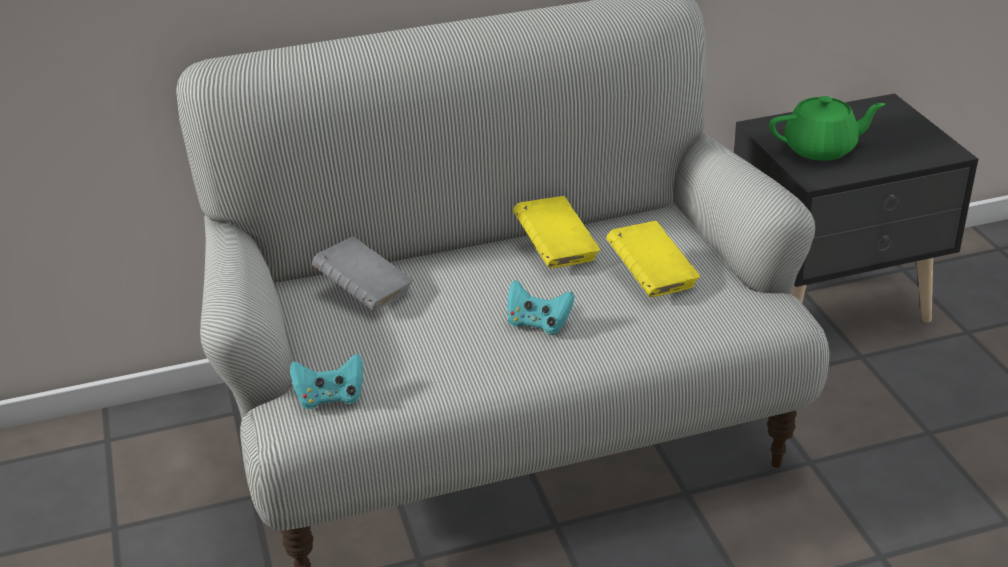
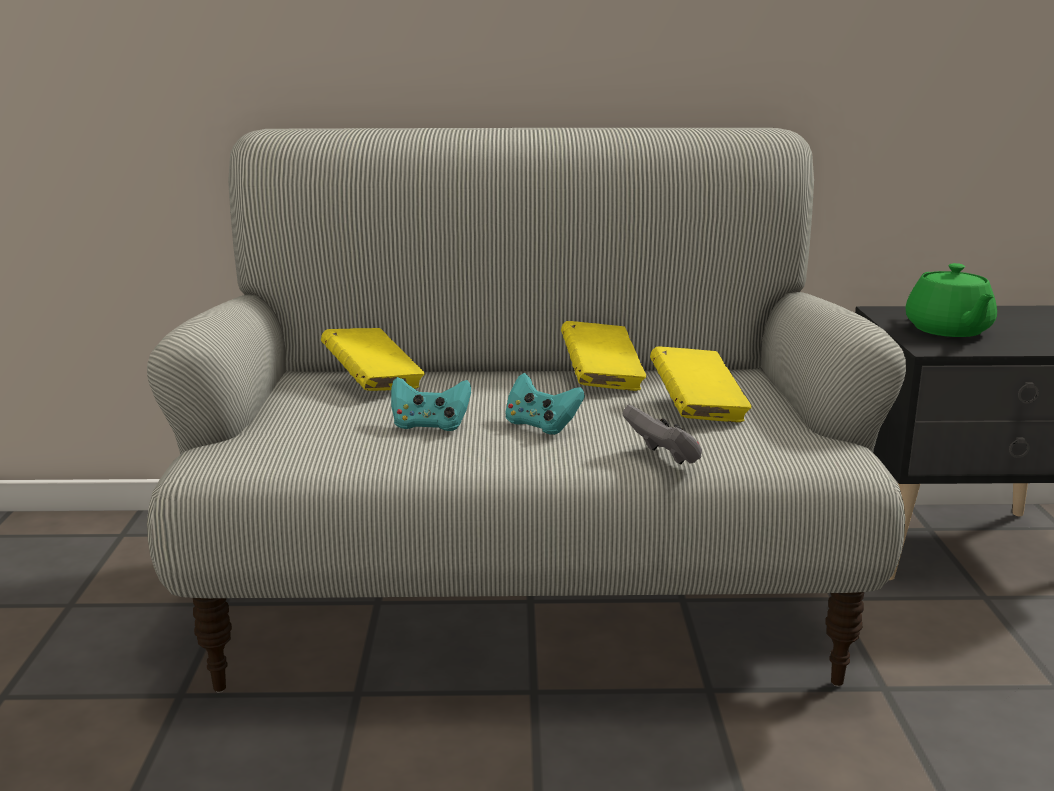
camera: 15 degrees right, 15 degrees down
turquoise game controller [290,353,363,409] -> turquoise game controller moved to [391,377,471,431]
grey book [312,236,413,311] -> yellow book [321,328,425,391]
green teapot [769,96,885,161] -> green teapot turned 75 degrees clockwise [906,263,997,337]
none -> grey game controller [622,405,702,465]

